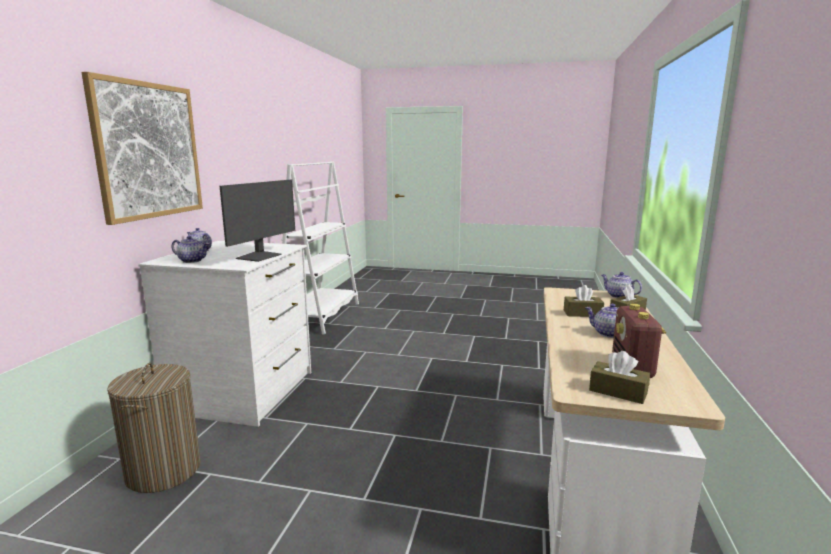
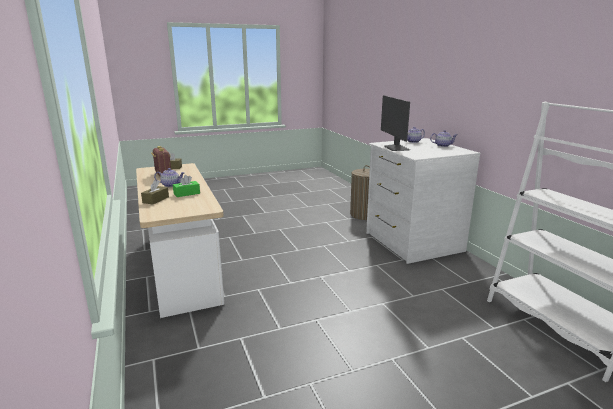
camera: 145 degrees right, 5 degrees up
picture [81,72,203,225] -> none
brown tissue box [564,285,604,317] -> green tissue box [173,175,200,197]
teapot [602,272,642,298] -> none

